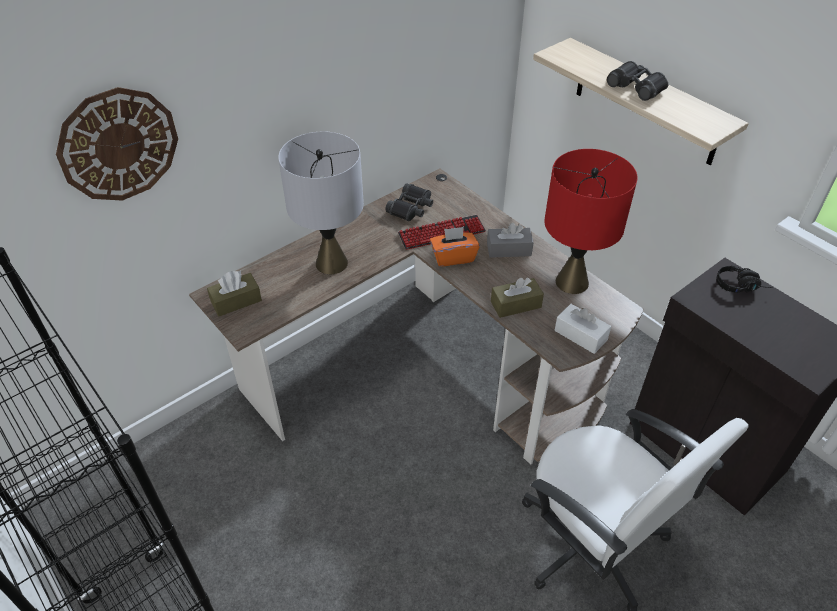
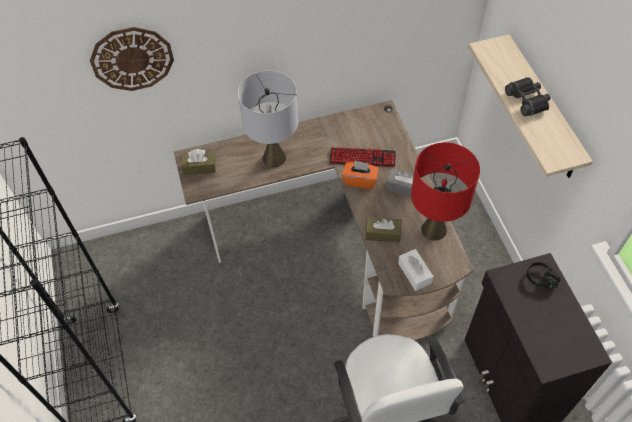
camera: 25 degrees right, 10 degrees up
black binoculars [385,184,433,221] -> none

